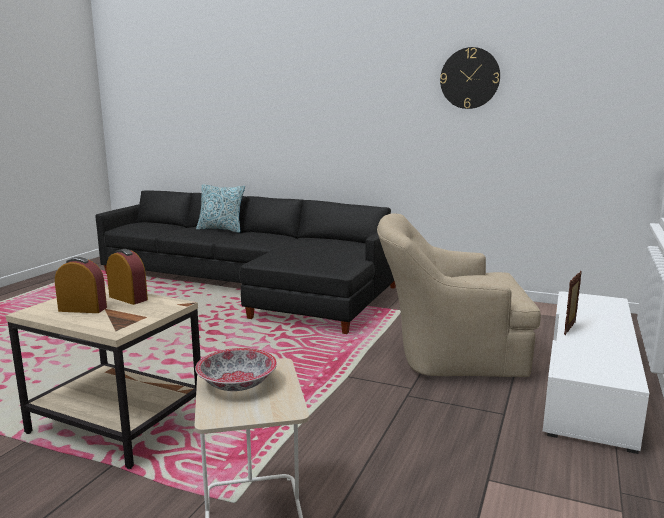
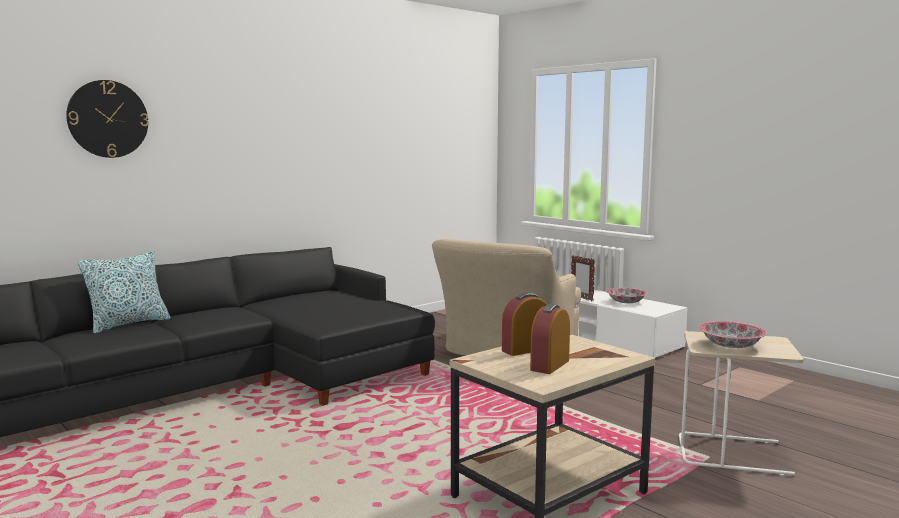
camera: 65 degrees left, 5 degrees down
wall clock [440,47,500,109] -> wall clock moved to [66,80,149,158]
none -> bowl [607,288,647,303]

